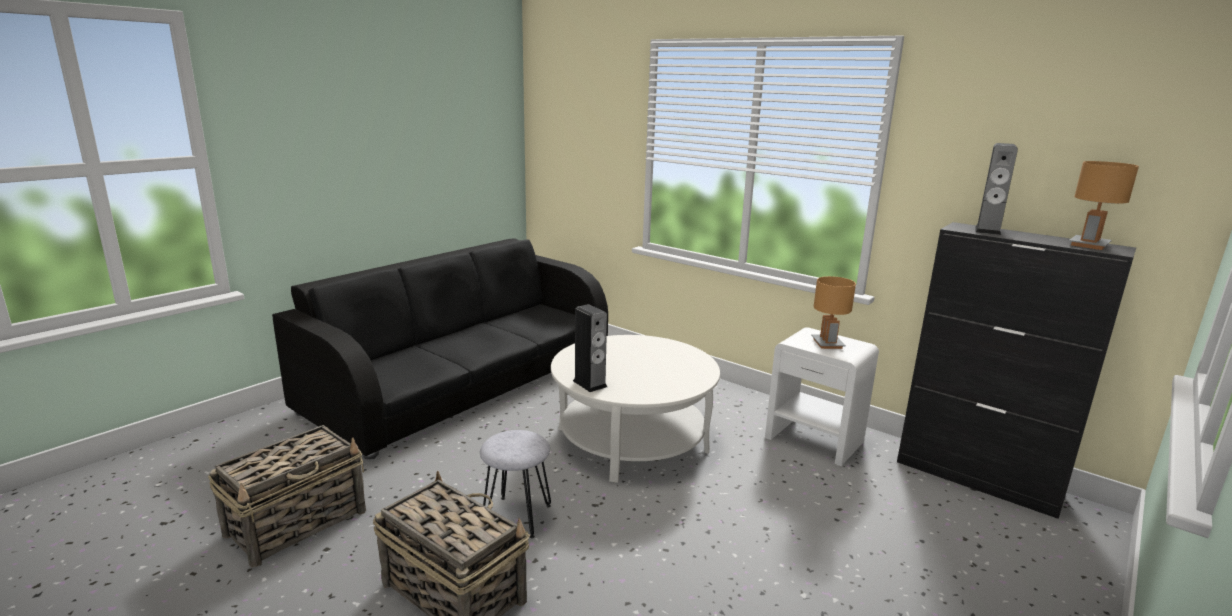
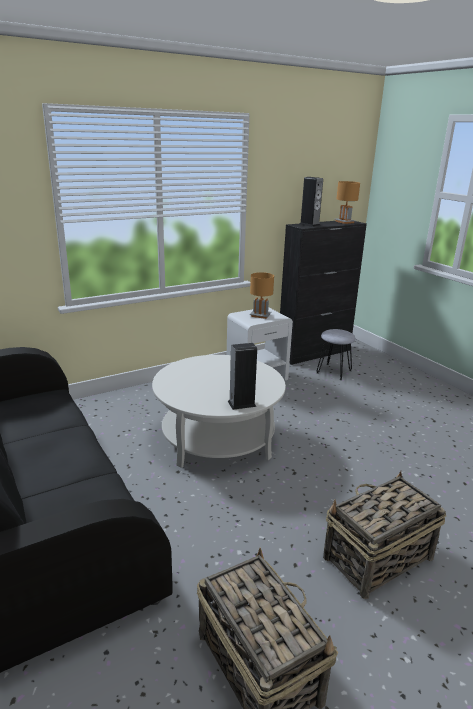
camera: 70 degrees left, 5 degrees up
grey stool [480,430,551,538] -> grey stool moved to [317,329,356,380]

